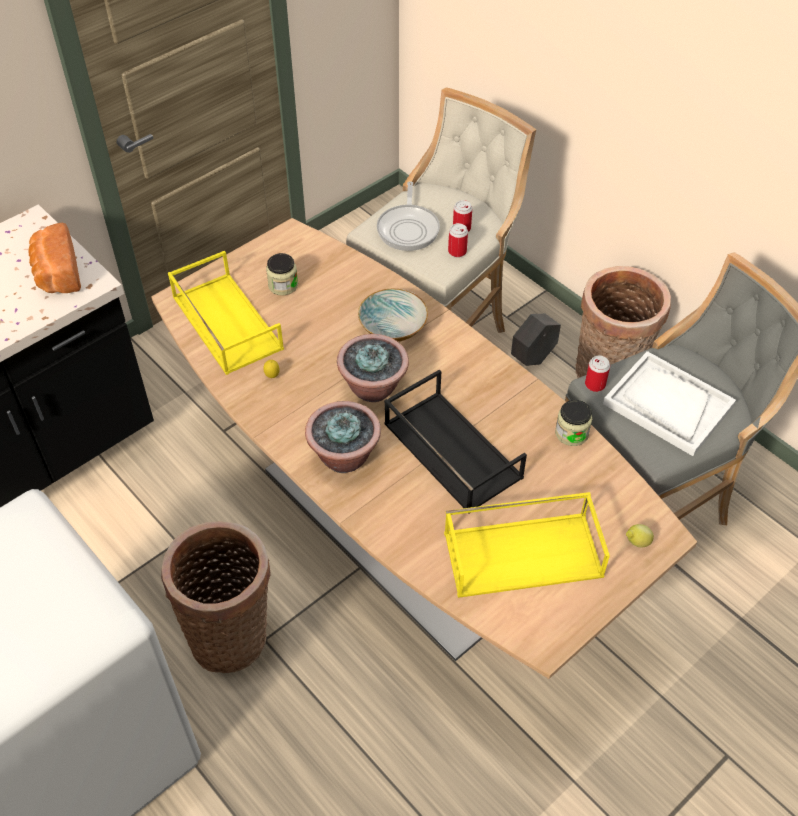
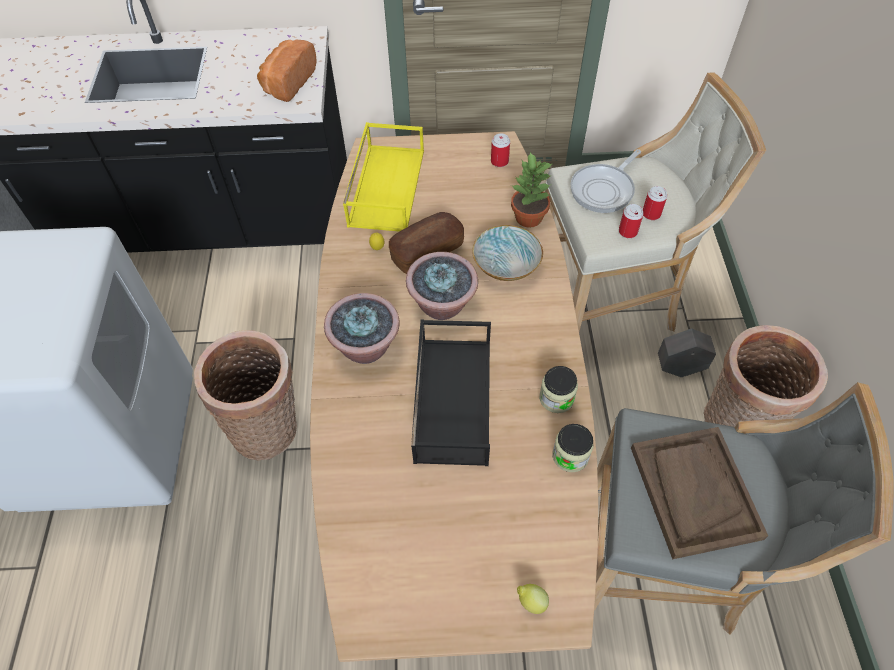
camera: 40 degrees right, 5 degrees up
jar [266,253,298,295] -> jar moved to [539,366,578,413]
yellow tray [444,492,610,598] -> none
can [585,356,610,392] -> can moved to [491,133,510,167]
white tray [603,351,736,456] -> brown tray [631,427,768,559]
none -> bread [389,212,464,274]
none -> potted plant [511,152,552,228]

